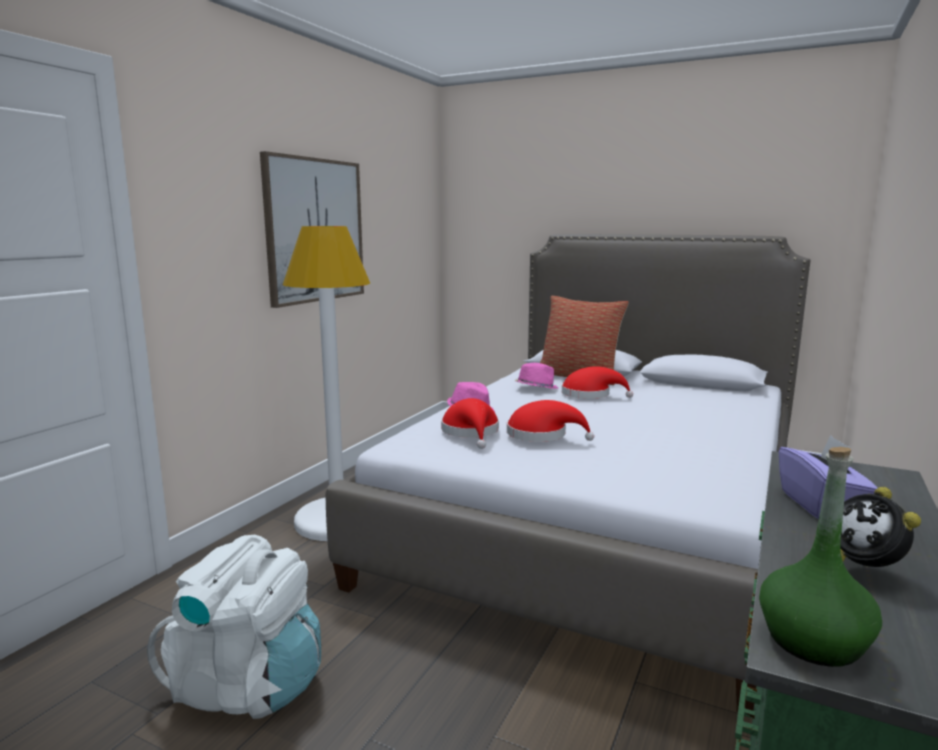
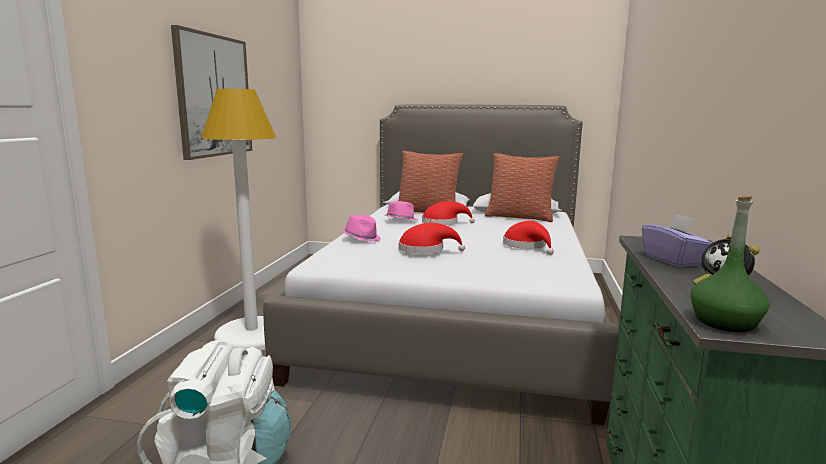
camera: 15 degrees left, 0 degrees up
red hat [441,398,499,449] -> red hat moved to [503,221,554,255]
none -> pillow [485,153,560,222]

